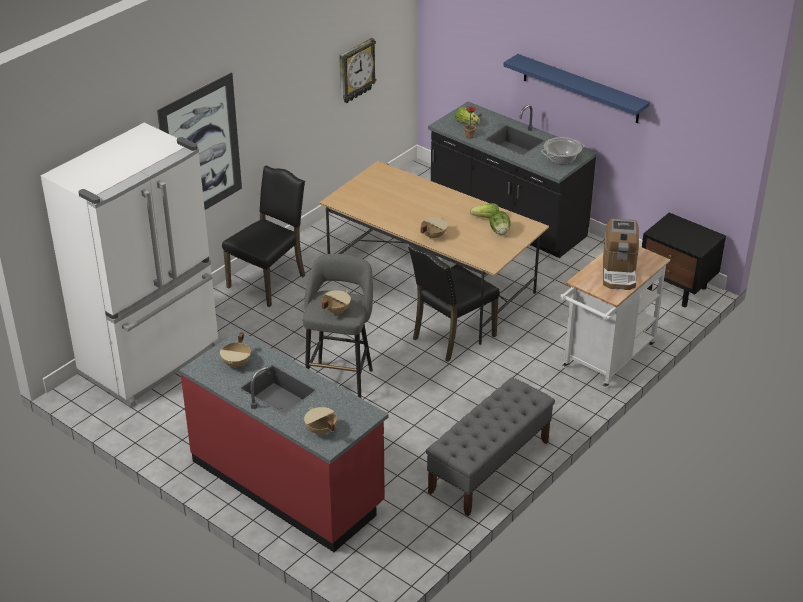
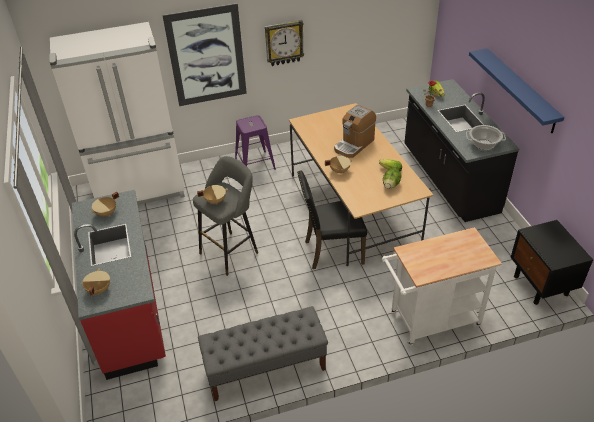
camera: 35 degrees right, 5 degrees up
black chair [222,166,305,307] -> purple stool [235,115,276,170]
wall clock [339,38,377,103] -> wall clock moved to [265,20,304,66]
coffee machine [603,218,639,290] -> coffee machine moved to [334,105,376,158]

